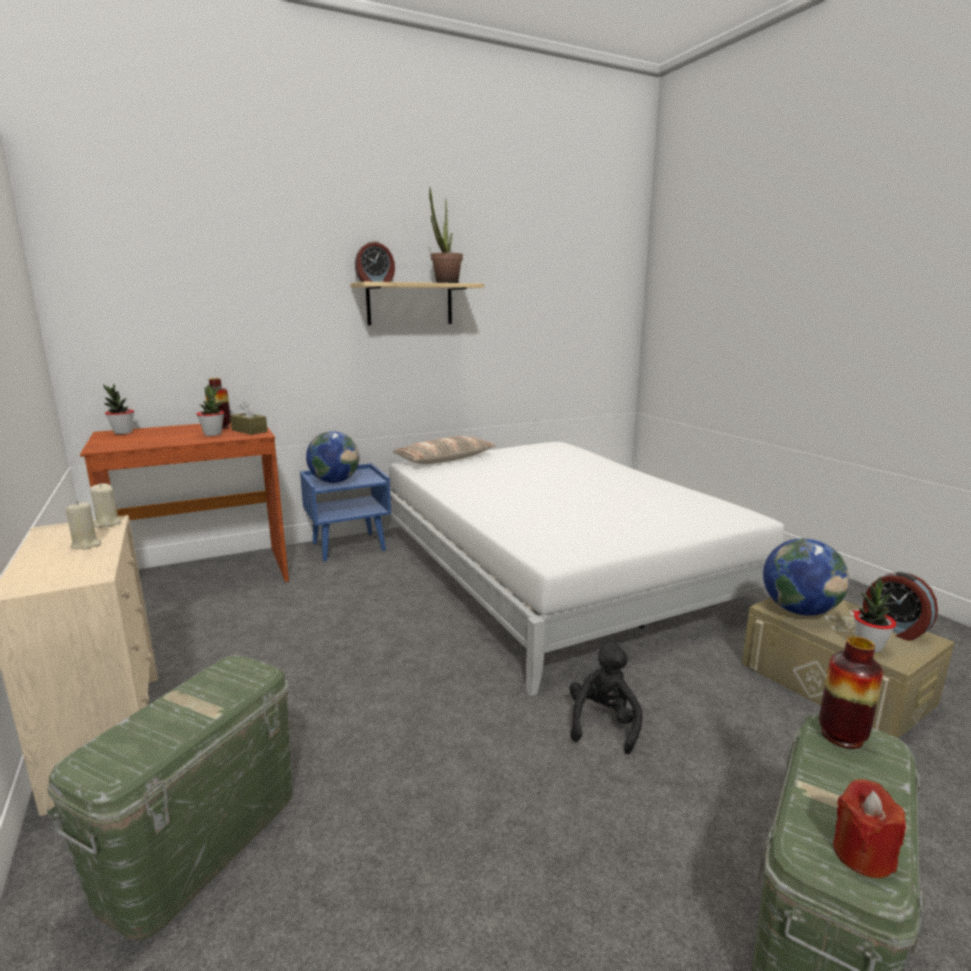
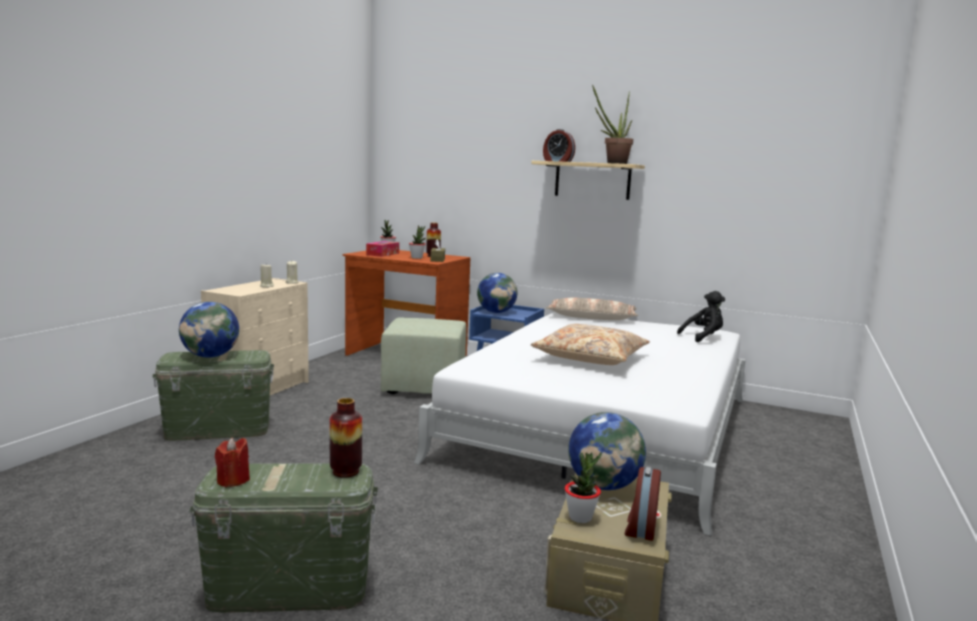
camera: 50 degrees right, 5 degrees down
black plush toy [569,642,643,754] -> black plush toy moved to [677,291,725,342]
none -> globe [179,302,239,358]
none -> tissue box [366,241,399,257]
none -> green ottoman [381,318,466,394]
none -> beige pillow [531,324,650,365]

